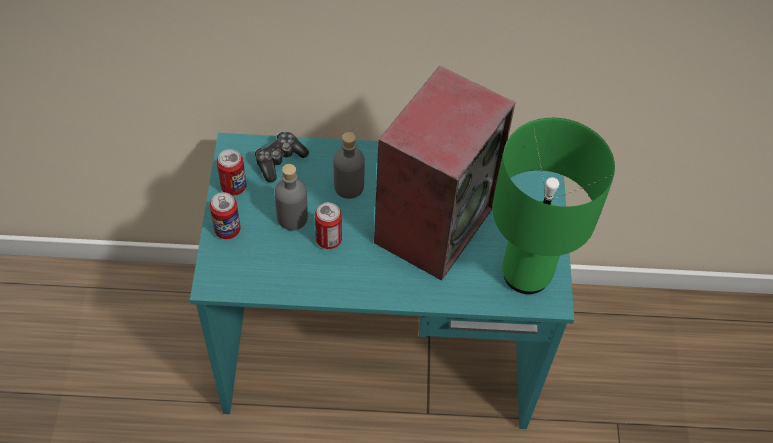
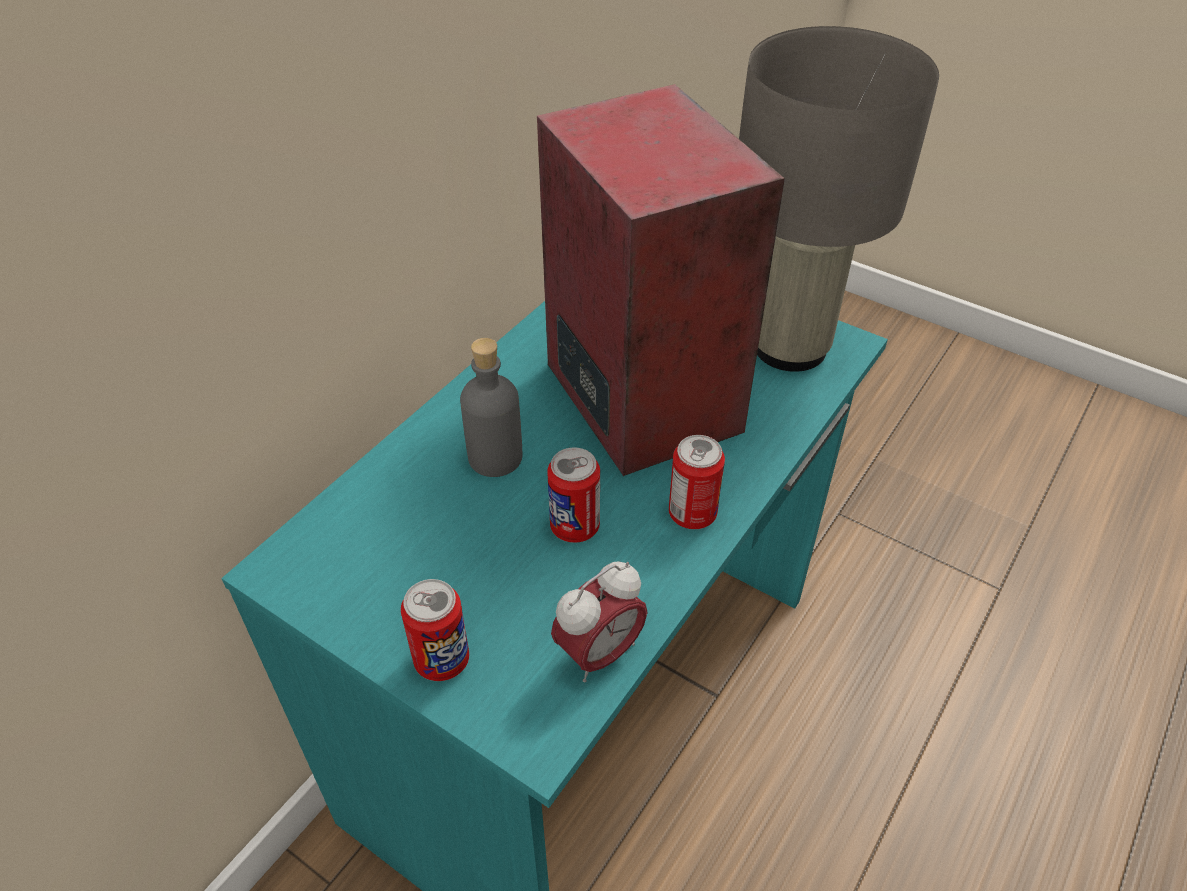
camera: 55 degrees left, 10 degrees down
can [217,149,247,196] -> can moved to [669,435,725,529]
game controller [254,132,309,182] -> none
grey bottle [275,164,308,230] -> none
green table lamp [492,118,615,294] -> grey table lamp [739,26,939,372]
none -> alarm clock [551,561,647,683]

